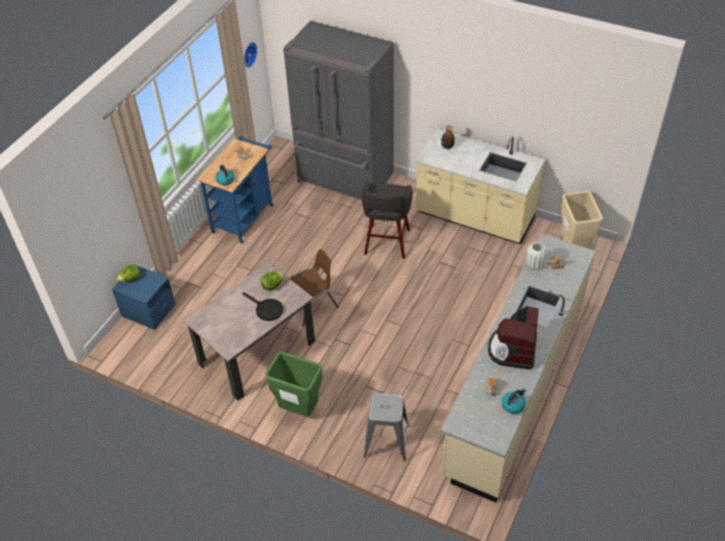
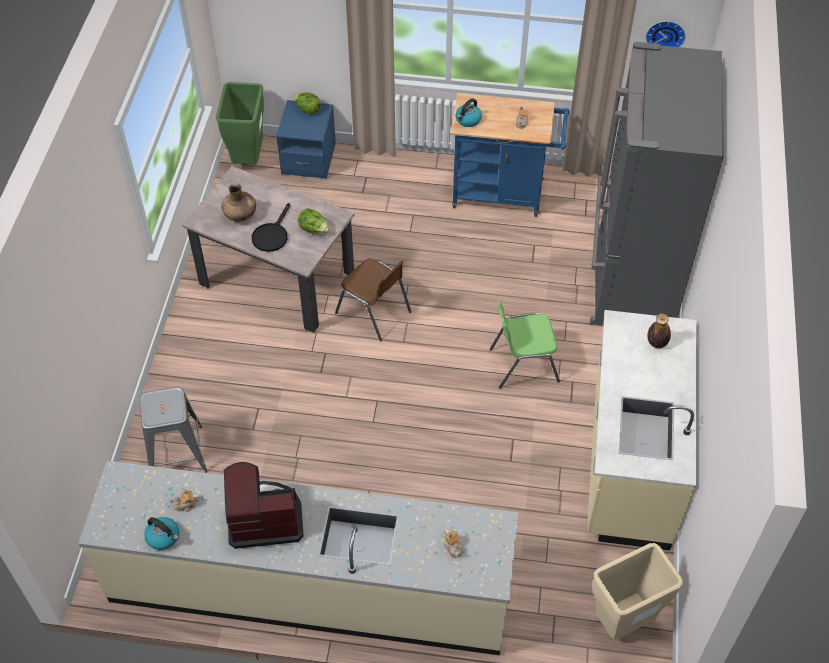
camera: 70 degrees right, 5 degrees up
green trash can [265,352,322,417] -> green trash can moved to [216,82,264,164]
grey stool [362,181,413,259] -> green chair [490,301,560,389]
white vase [527,242,547,270] -> none
none -> brown vase [221,184,256,222]

